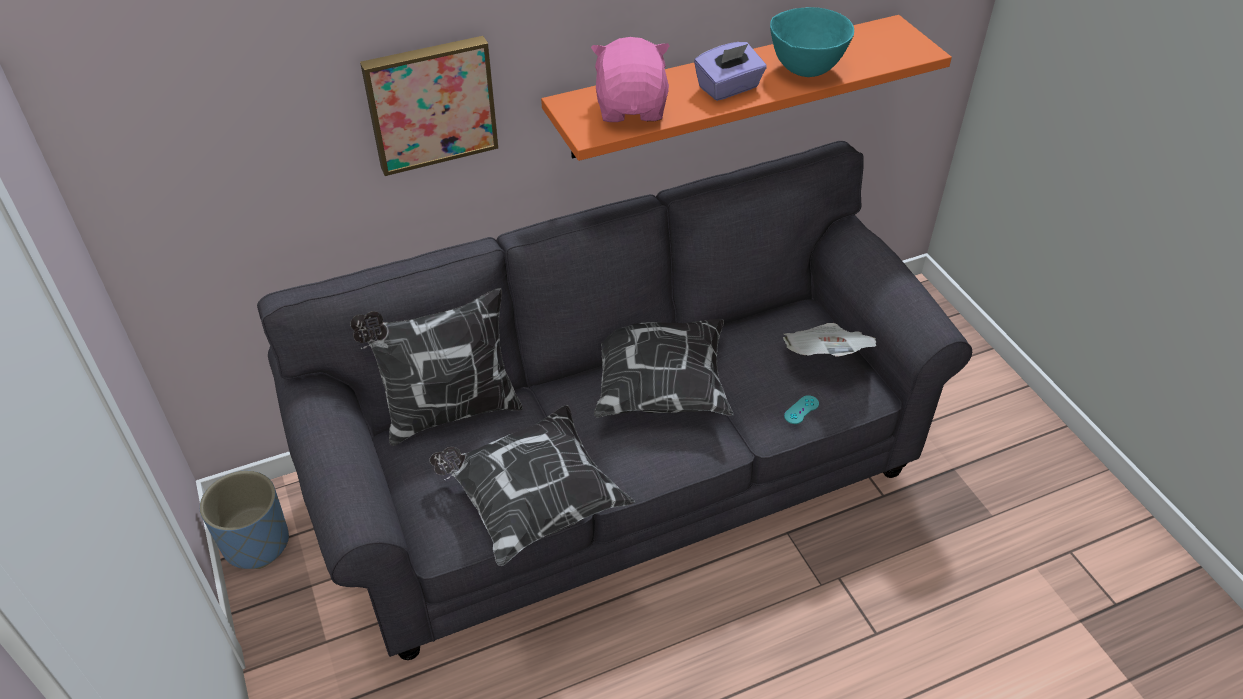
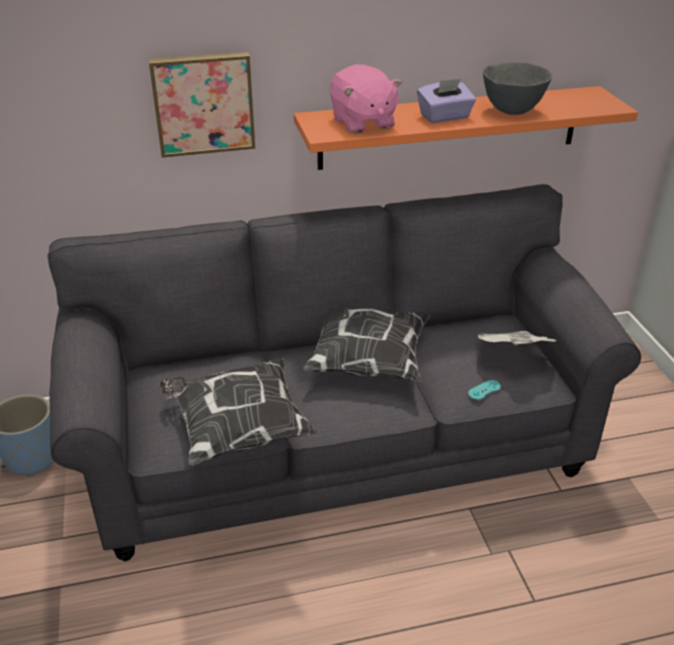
camera: 10 degrees right, 10 degrees down
pillow [350,288,523,446] -> none
pink plush toy [591,37,669,122] -> pink plush toy turned 150 degrees clockwise [330,64,403,134]
turquoise bowl [770,7,854,77] -> grey bowl [483,63,552,115]

